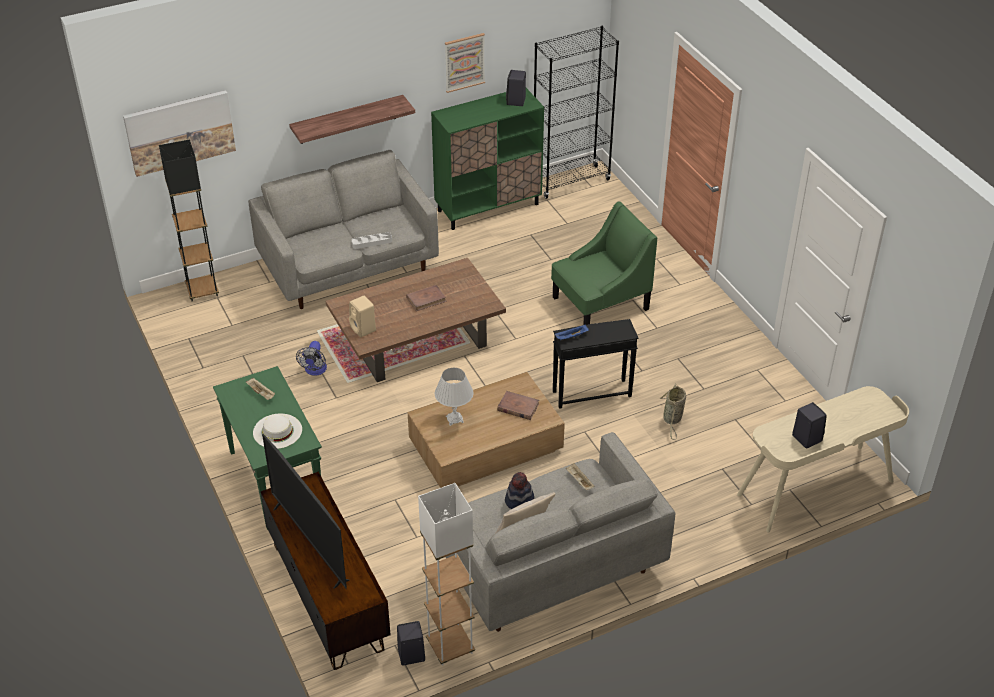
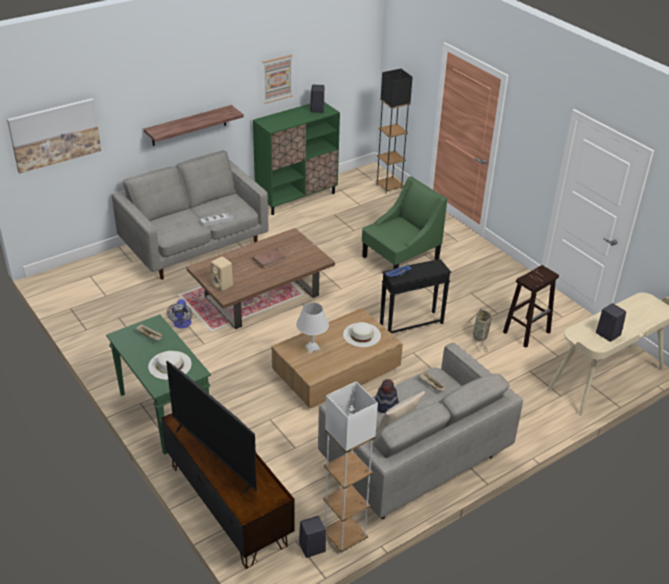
camera: 10 degrees left, 5 degrees down
black floor lamp [159,139,219,301] -> black floor lamp moved to [375,69,413,193]
brown book [497,391,539,420] -> white hat [343,322,381,347]
black bookcase [534,26,619,199] -> none
none -> brown stool [503,265,559,348]

